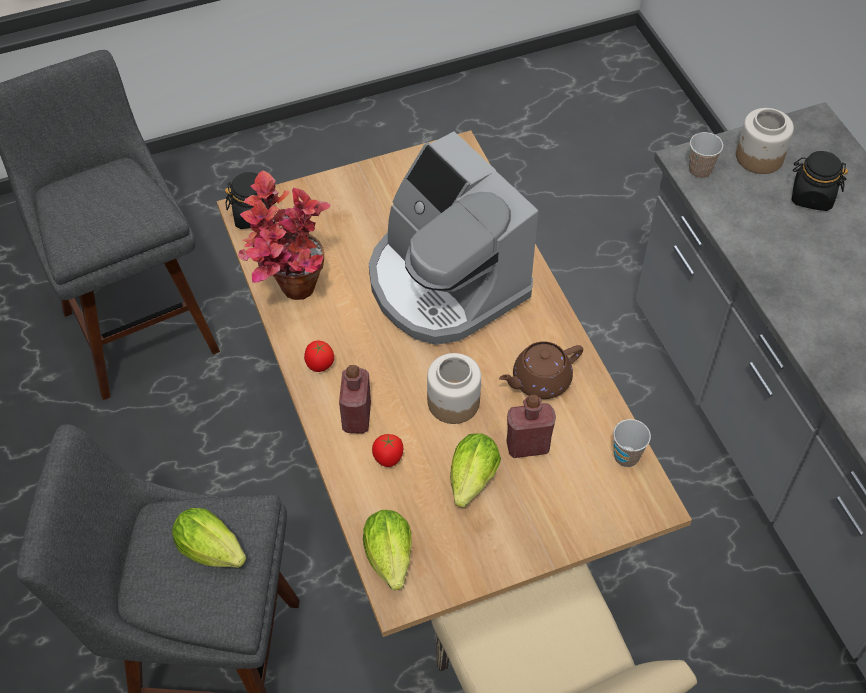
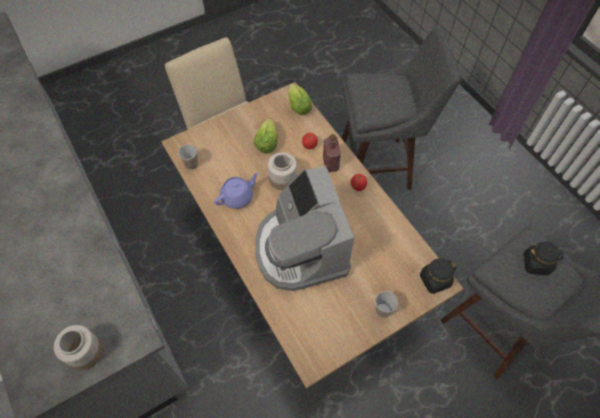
camera: 170 degrees right, 5 degrees up
lettuce [172,508,246,568] -> none
potted plant [238,171,331,300] -> none
coffee machine [369,131,538,345] -> coffee machine turned 150 degrees counterclockwise [255,165,354,291]
brown teapot [499,341,583,399] -> purple teapot [214,172,259,209]
red bottle [506,394,556,458] -> none
cup [689,132,723,178] -> cup moved to [375,291,398,317]
black jar [792,151,848,211] -> black jar moved to [523,241,563,275]

